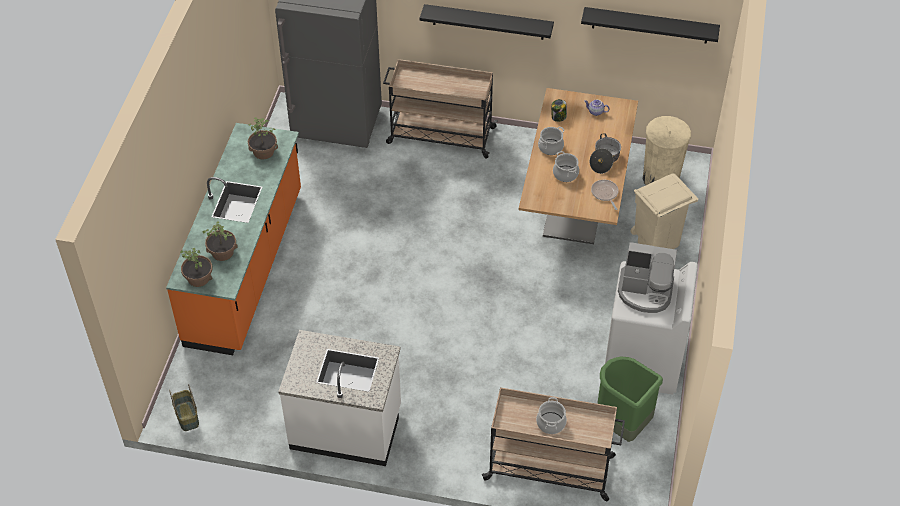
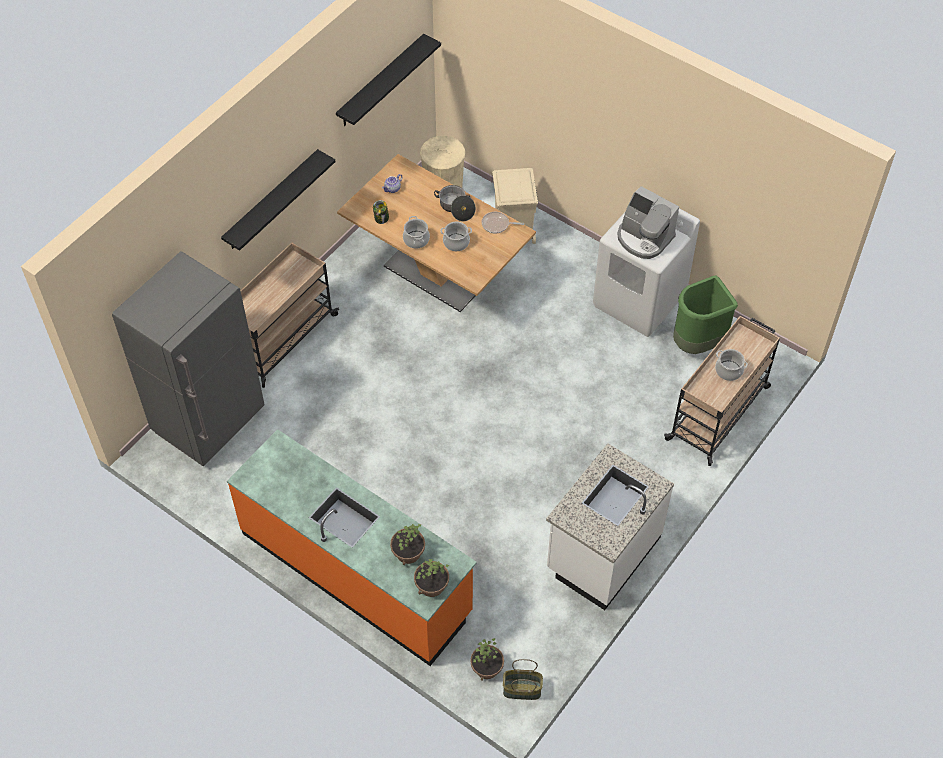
camera: 65 degrees left, 5 degrees up
potted plant [248,117,278,159] -> potted plant moved to [470,638,504,681]
coffee machine [618,242,677,313] -> coffee machine turned 90 degrees clockwise [618,186,679,259]

